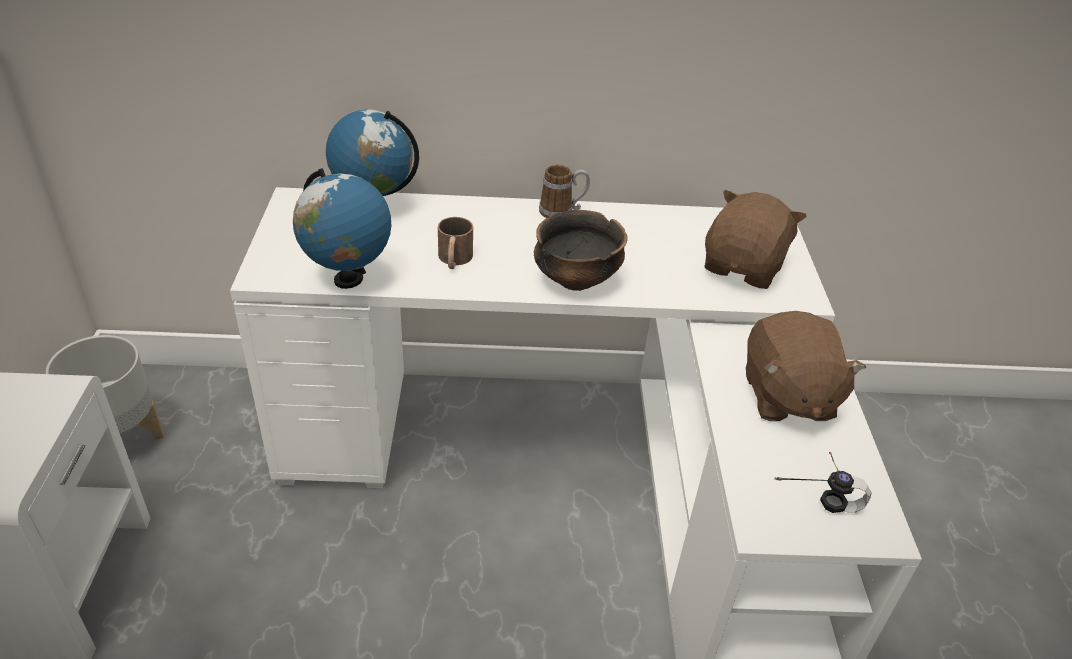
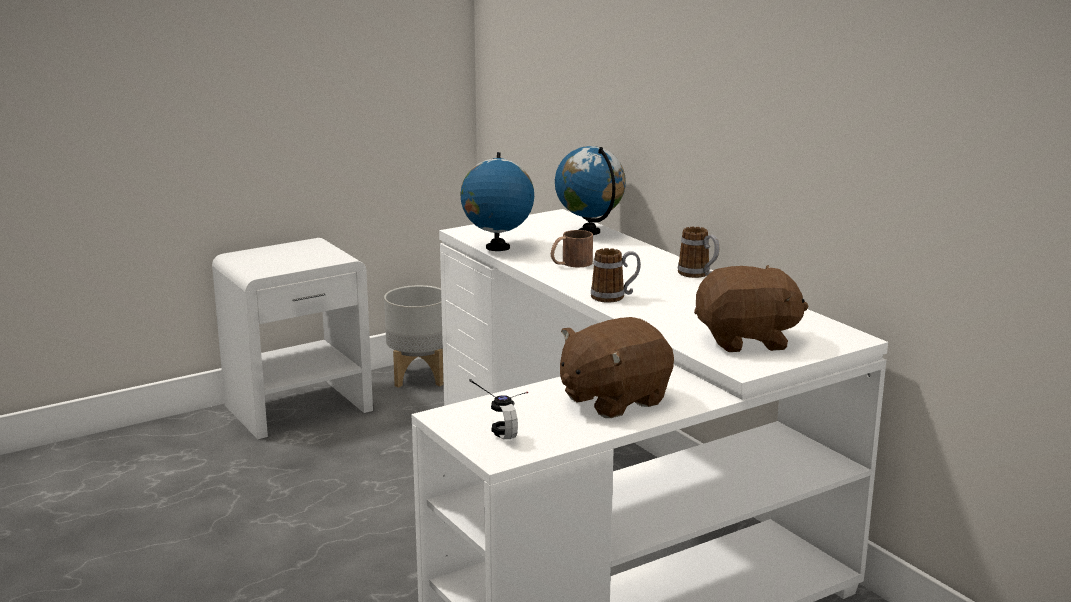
camera: 60 degrees right, 20 degrees down
bowl [534,210,628,291] -> mug [591,248,641,303]

